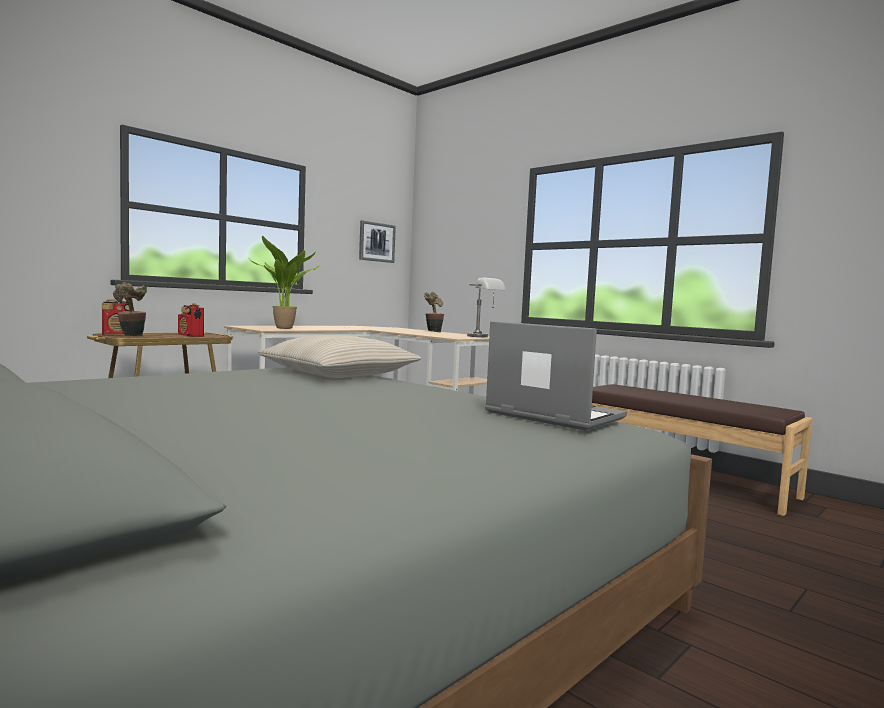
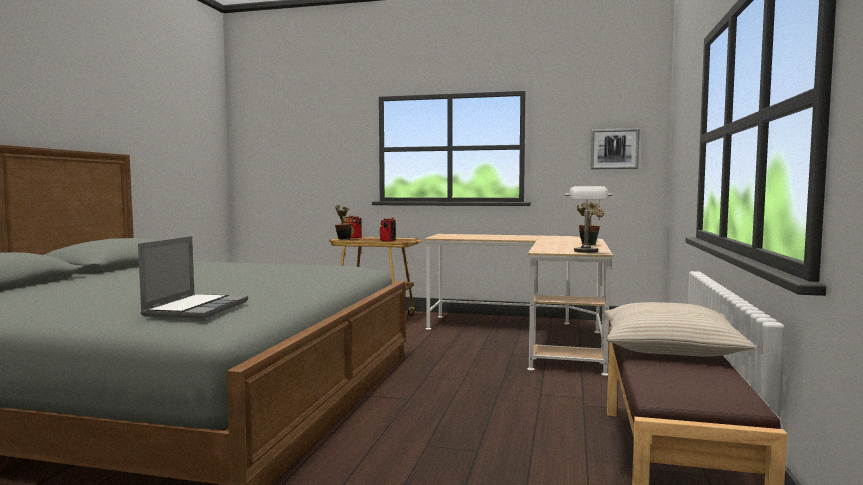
camera: 60 degrees right, 0 degrees up
potted plant [251,236,319,329] -> none
beige pillow [258,335,421,378] -> beige pillow moved to [604,302,755,357]

